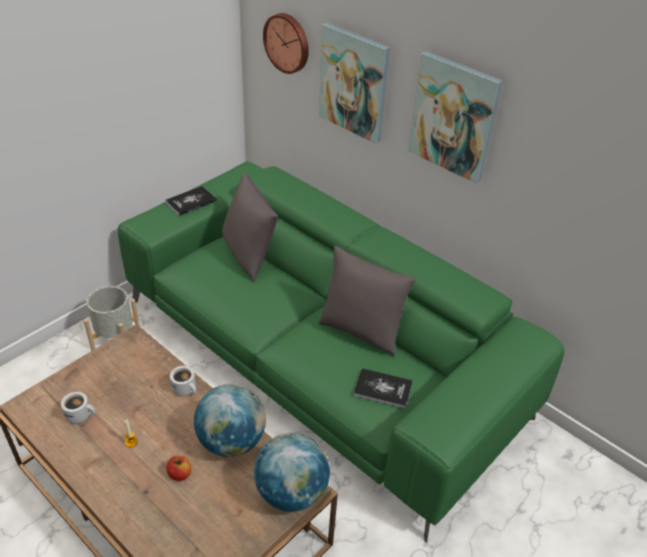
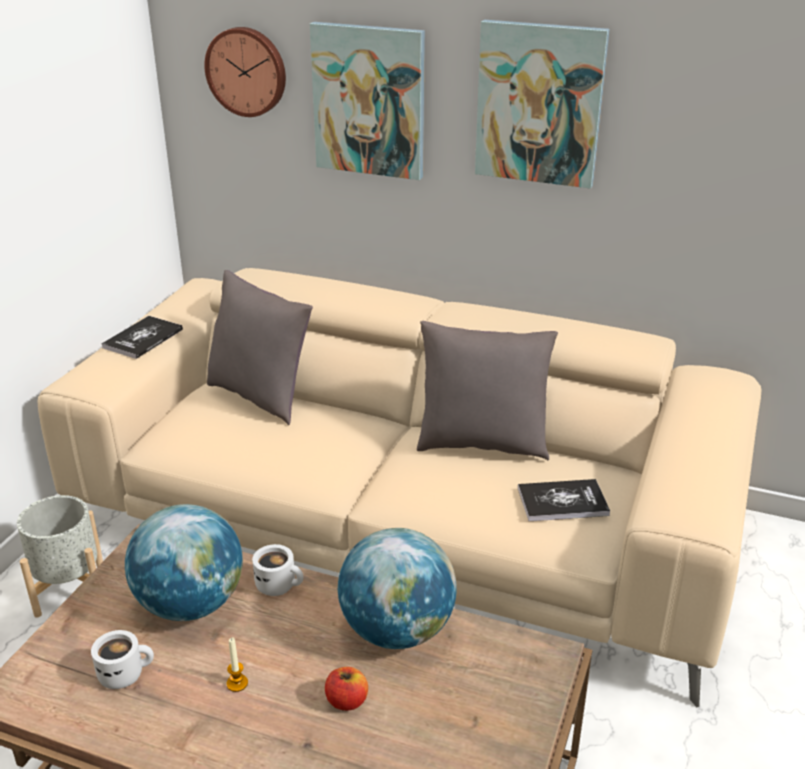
camera: 20 degrees left, 10 degrees down
green sofa [118,161,565,542] -> beige sofa [37,268,762,707]
globe [254,433,330,512] -> globe moved to [125,504,243,621]

